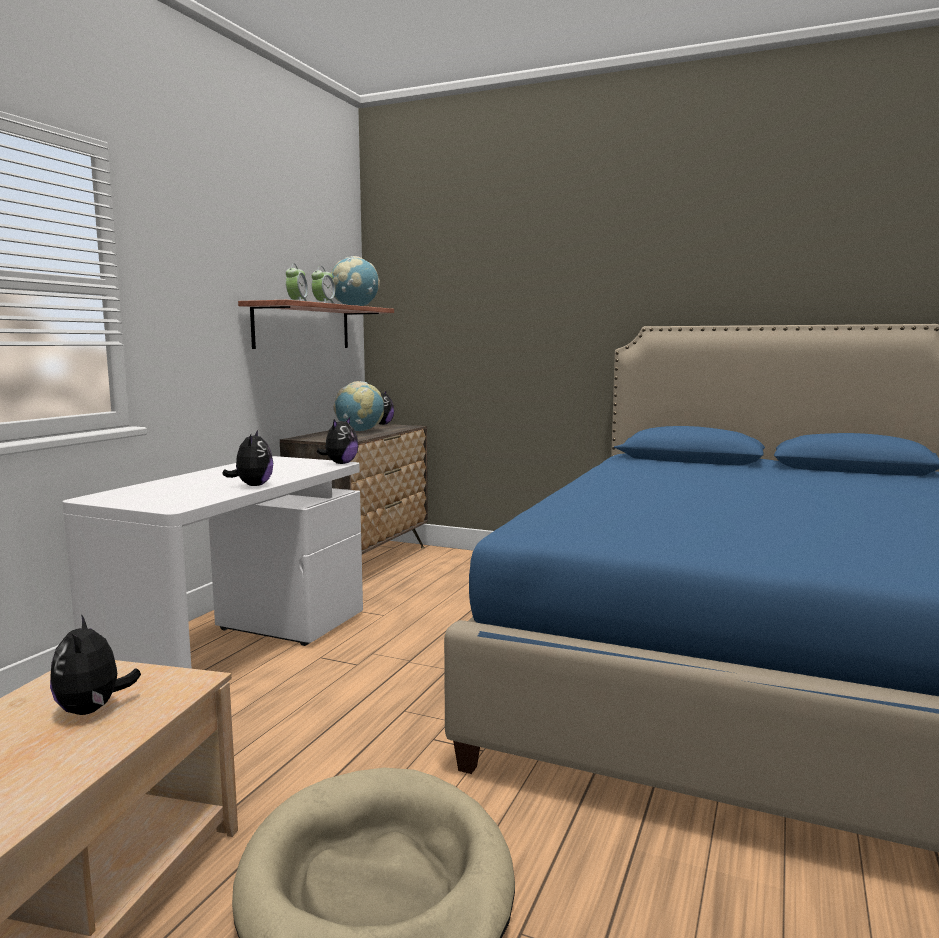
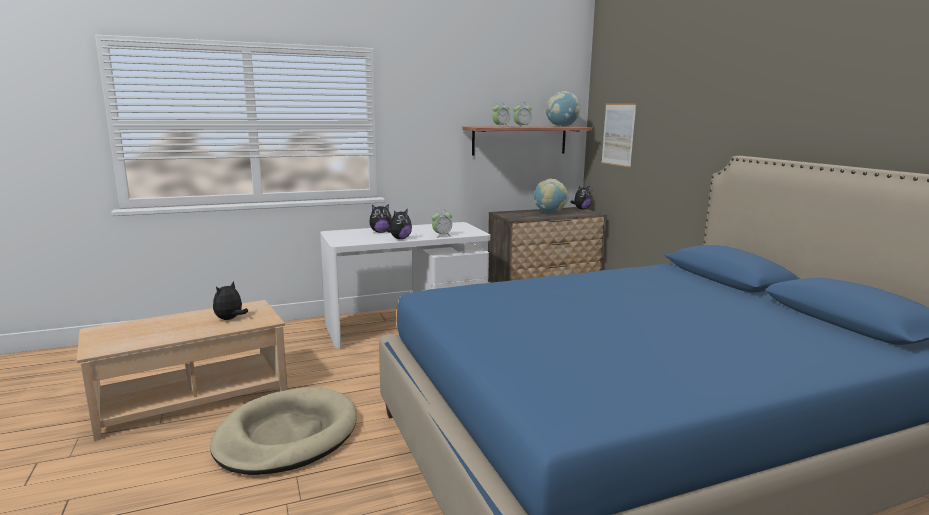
camera: 45 degrees right, 5 degrees up
plush toy [317,417,359,464] -> plush toy moved to [369,204,392,233]
none -> alarm clock [431,209,452,238]
none -> picture [601,103,637,168]

